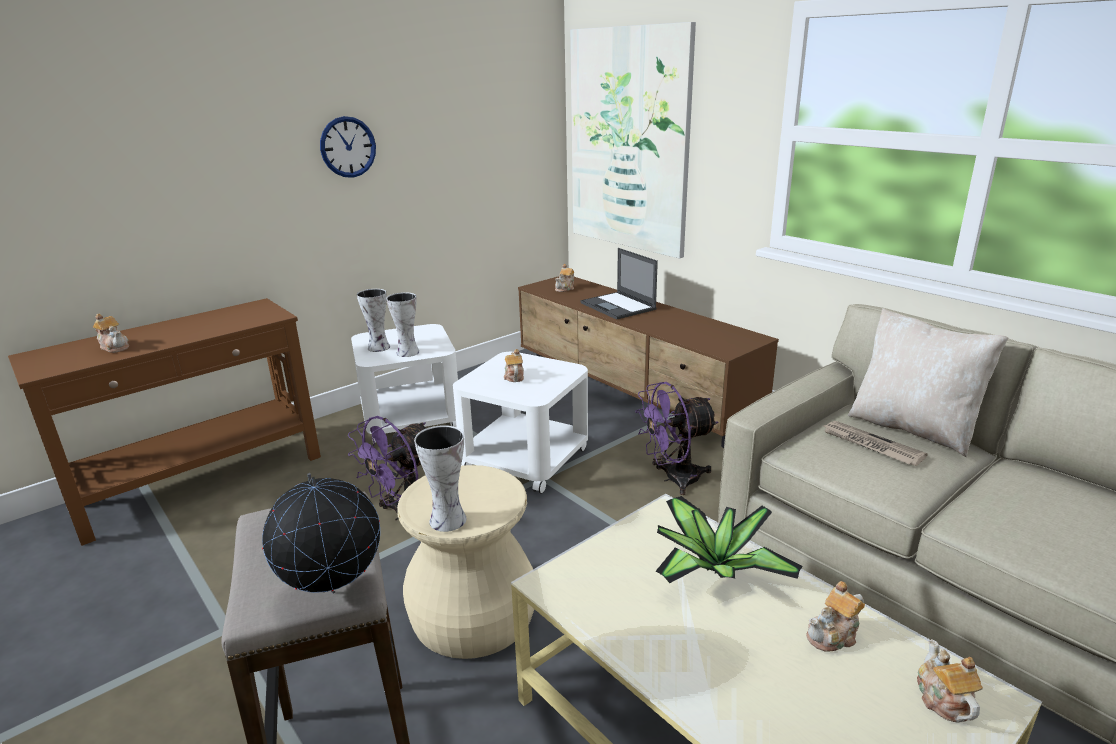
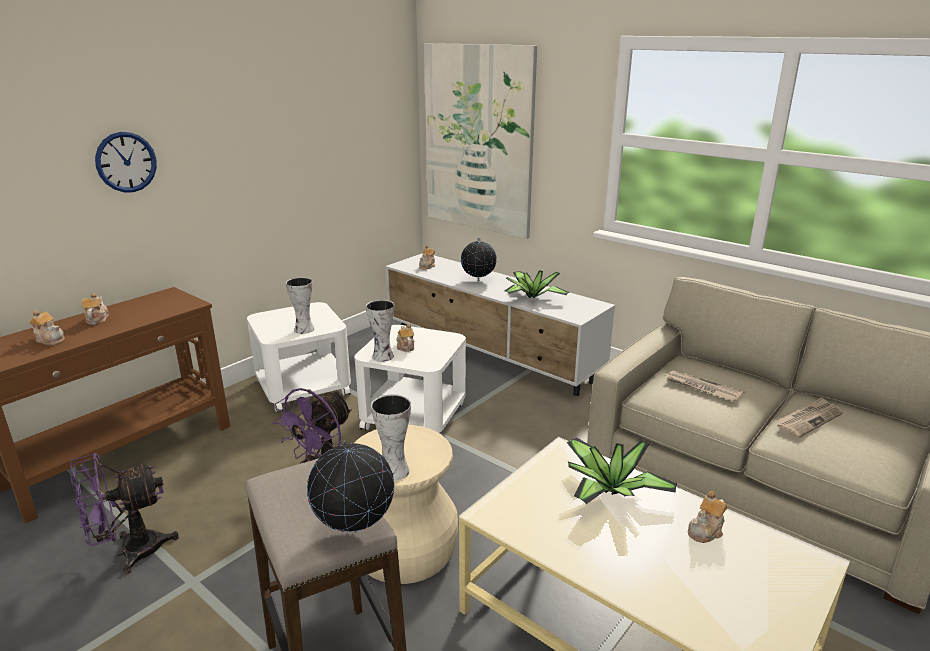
camera: 10 degrees left, 0 degrees up
wall clock [320,116,376,178] -> wall clock moved to [95,132,157,192]
vase [357,289,390,352] -> vase moved to [366,300,394,362]
brown tv stand [518,276,779,448] -> white tv stand [386,253,615,396]
laptop [581,248,658,320] -> globe [461,238,497,281]
purple fan [635,382,718,495] -> purple fan moved to [70,453,179,574]
beige pillow [848,308,1008,457] -> none
teapot [917,639,983,723] -> teapot moved to [82,293,109,325]
none -> potted plant [504,270,570,299]
none -> newspaper [775,397,843,438]

